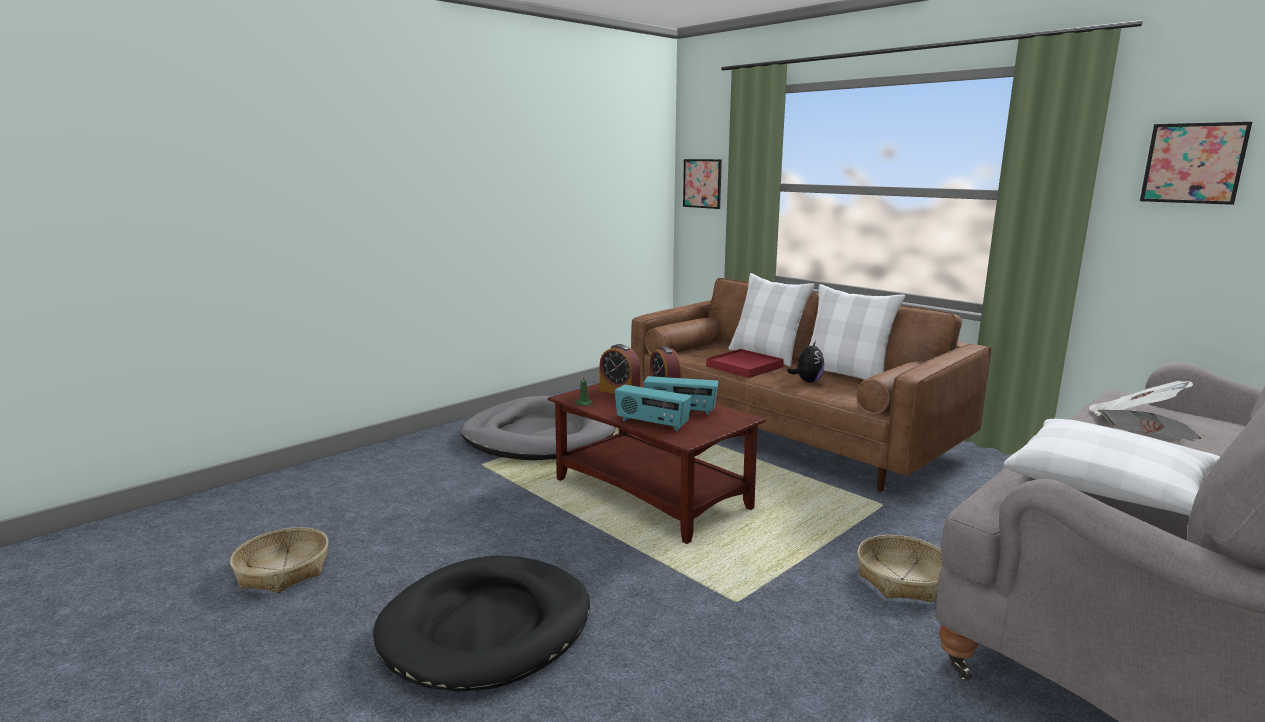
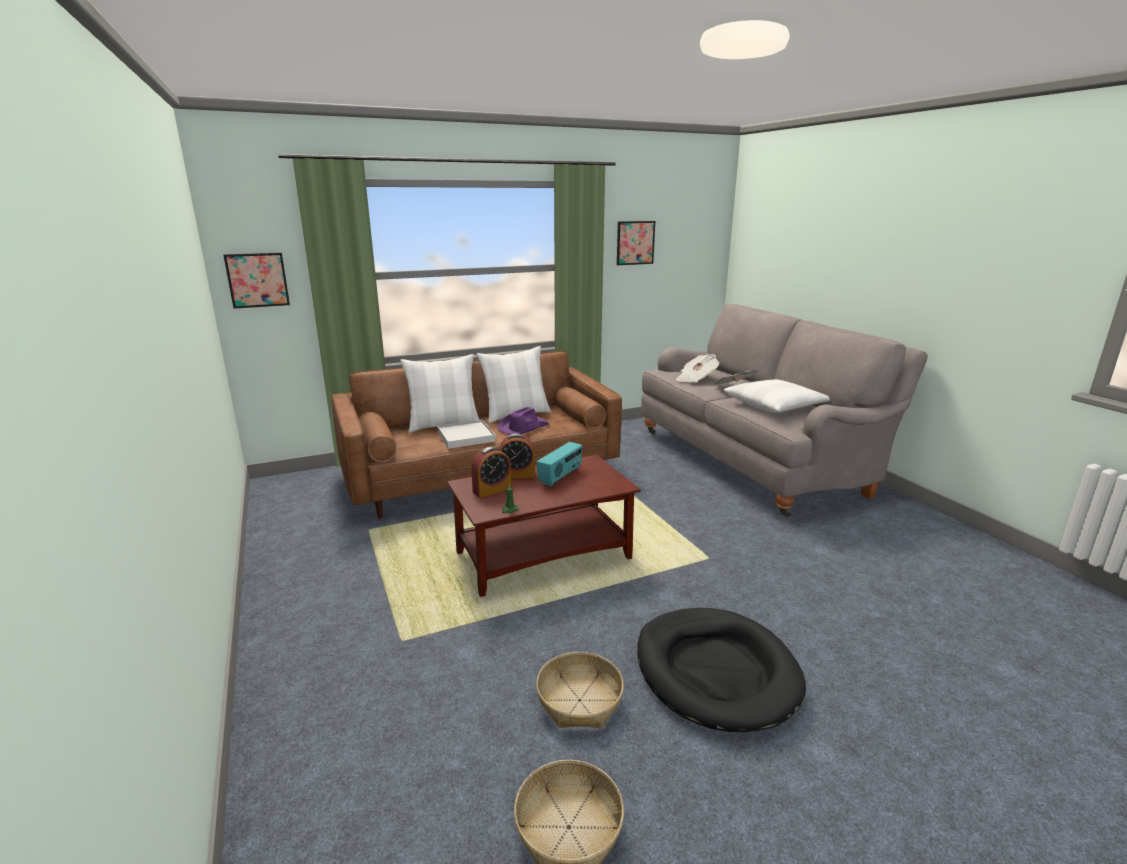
camera: 70 degrees left, 5 degrees up
grey dog bed [461,396,615,460] -> none
radio [615,385,692,431] -> none
red tray [706,349,784,378] -> white tray [437,420,496,449]
plush toy [787,341,824,383] -> purple hat [497,407,549,434]
basket [857,535,944,603] -> basket moved to [536,652,624,728]

